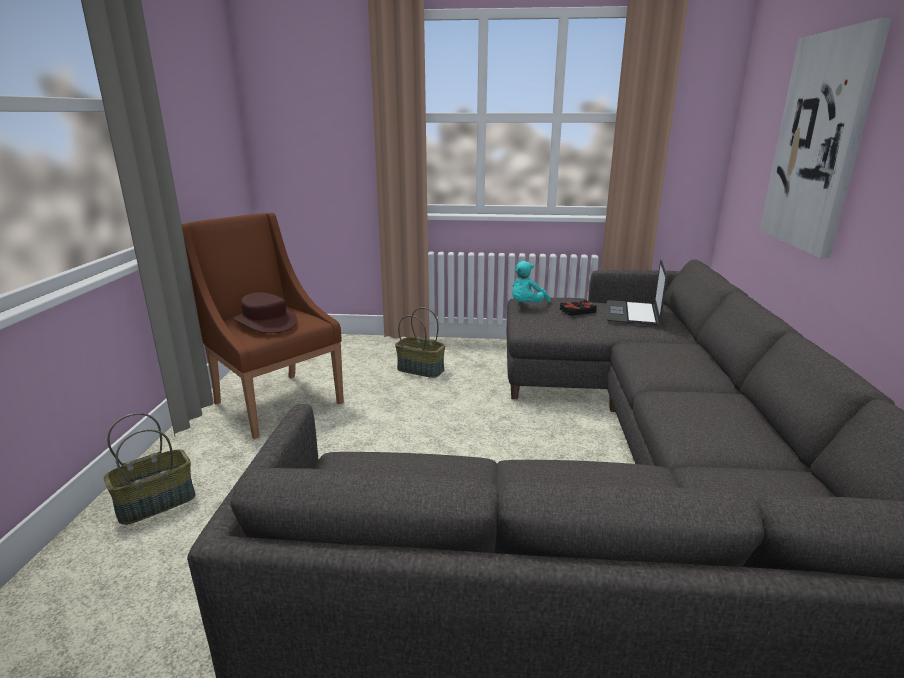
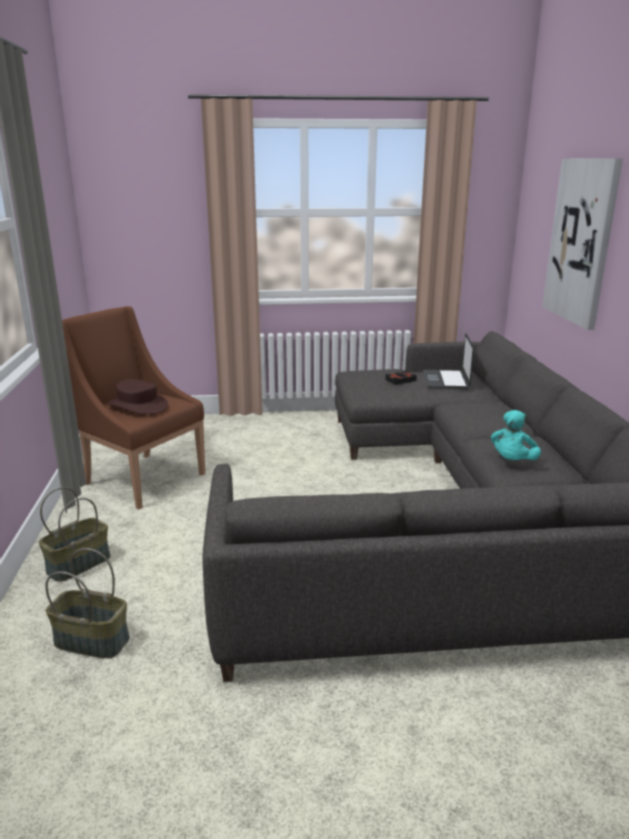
camera: 10 degrees left, 0 degrees up
basket [395,307,445,378] -> basket moved to [45,548,130,658]
turquoise plush toy [512,261,550,303] -> turquoise plush toy moved to [491,410,541,460]

